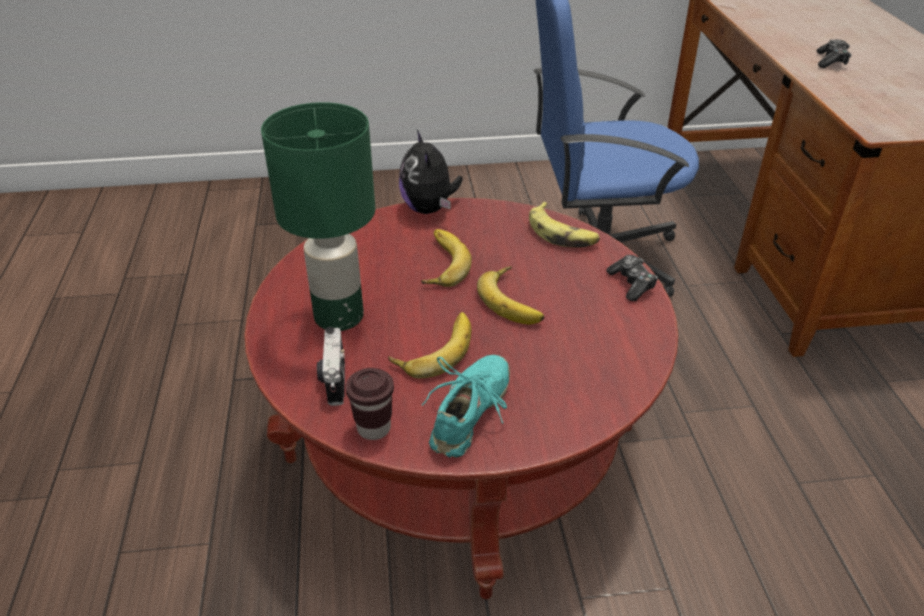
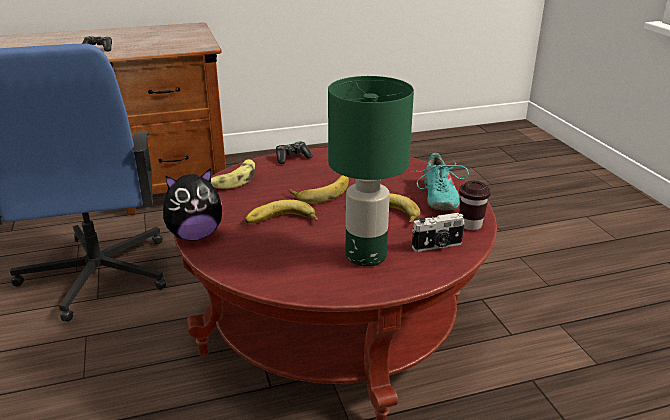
camera: 100 degrees left, 10 degrees down
turquoise shoe [422,355,510,458] -> turquoise shoe turned 105 degrees counterclockwise [410,153,469,210]

